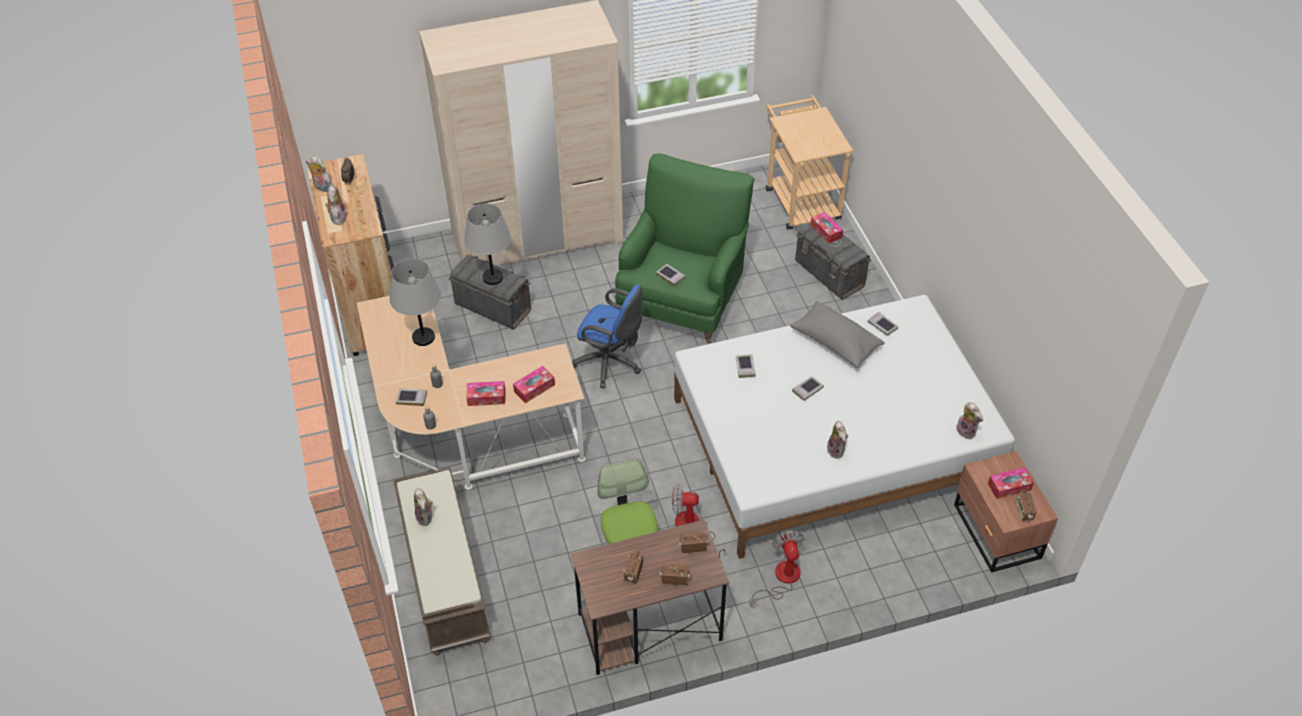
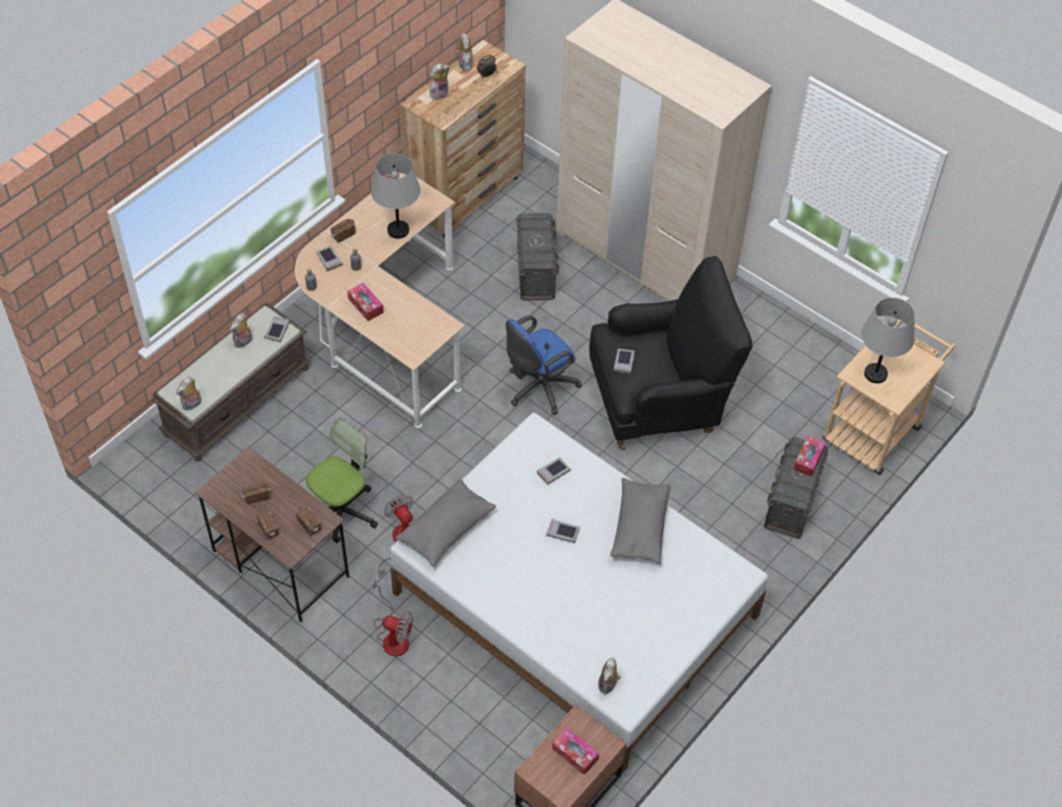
camera: 55 degrees right, 5 degrees up
grey table lamp [464,203,511,285] -> grey table lamp moved to [861,298,914,383]
tissue box [513,366,555,403] -> none
blue office chair [572,284,642,388] -> blue office chair turned 60 degrees clockwise [506,315,582,415]
green armchair [615,154,755,344] -> black armchair [589,256,752,450]
fan [749,530,804,606] -> fan turned 60 degrees clockwise [373,579,413,656]
plush toy [827,420,848,459] -> plush toy moved to [176,376,201,411]
book [867,312,899,336] -> book moved to [264,316,290,342]
radio [1016,491,1037,521] -> radio moved to [331,219,356,243]
none -> grey pillow [396,479,496,567]

